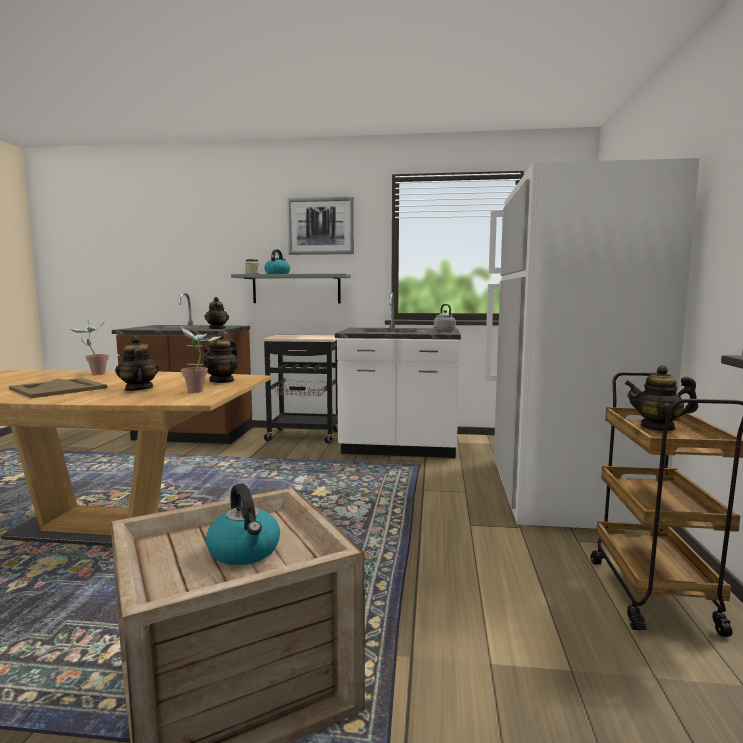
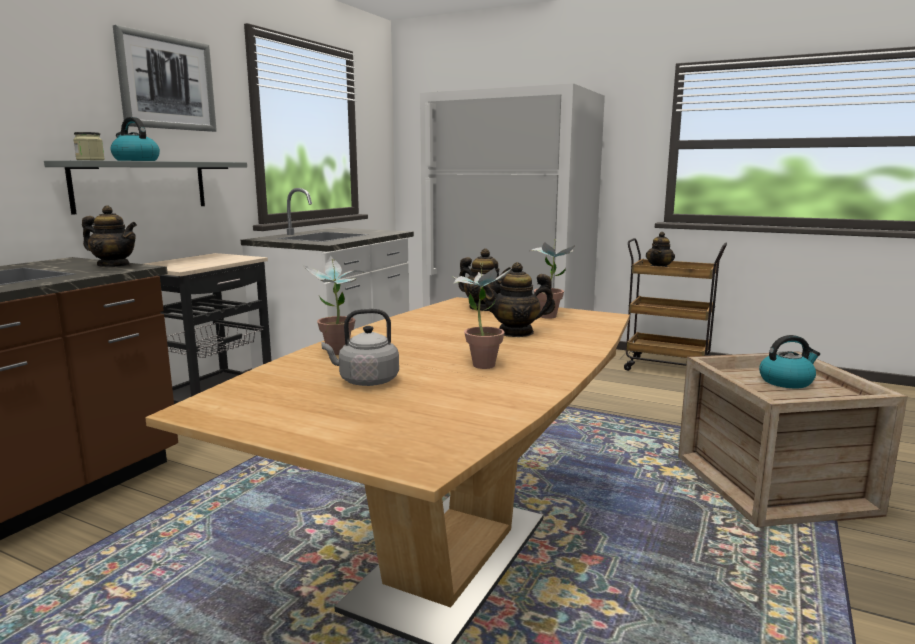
camera: 70 degrees left, 5 degrees up
beige tray [9,378,107,398] -> potted plant [452,262,511,369]
grey kettle [434,304,456,332] -> grey kettle moved to [321,309,399,386]

